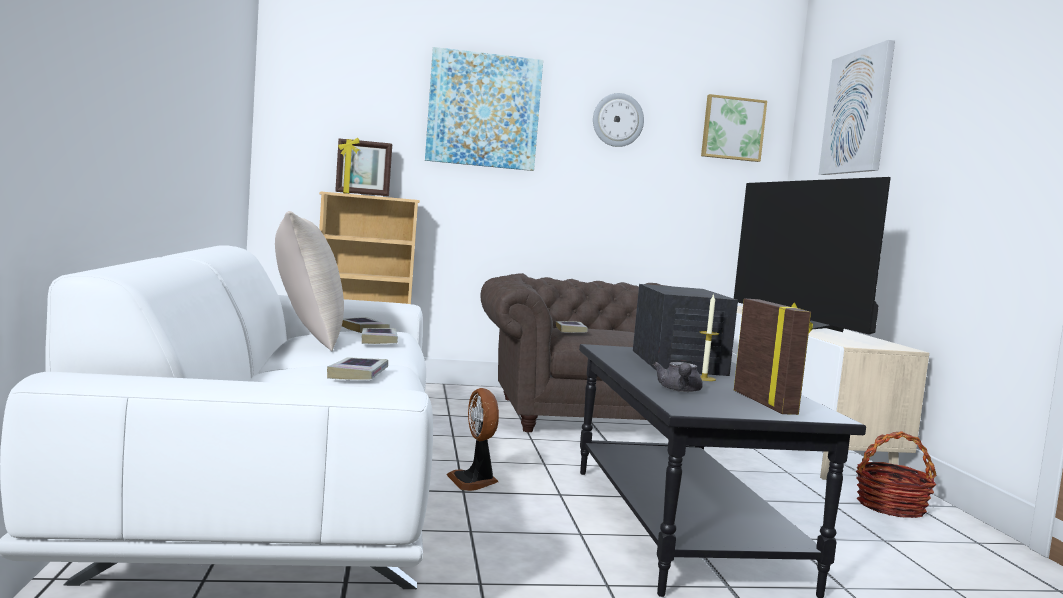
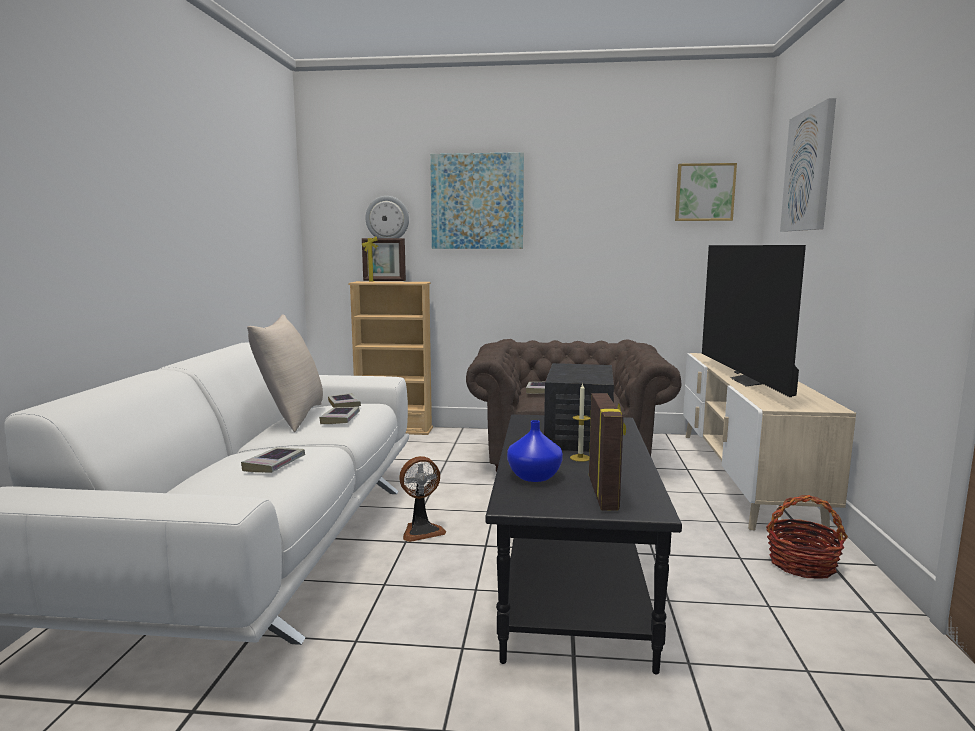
camera: 15 degrees right, 5 degrees up
fan [447,388,499,491] -> fan turned 105 degrees counterclockwise [399,456,446,542]
wall clock [593,93,644,147] -> wall clock moved to [365,196,409,238]
grey teapot [653,362,703,392] -> blue vase [507,420,563,482]

